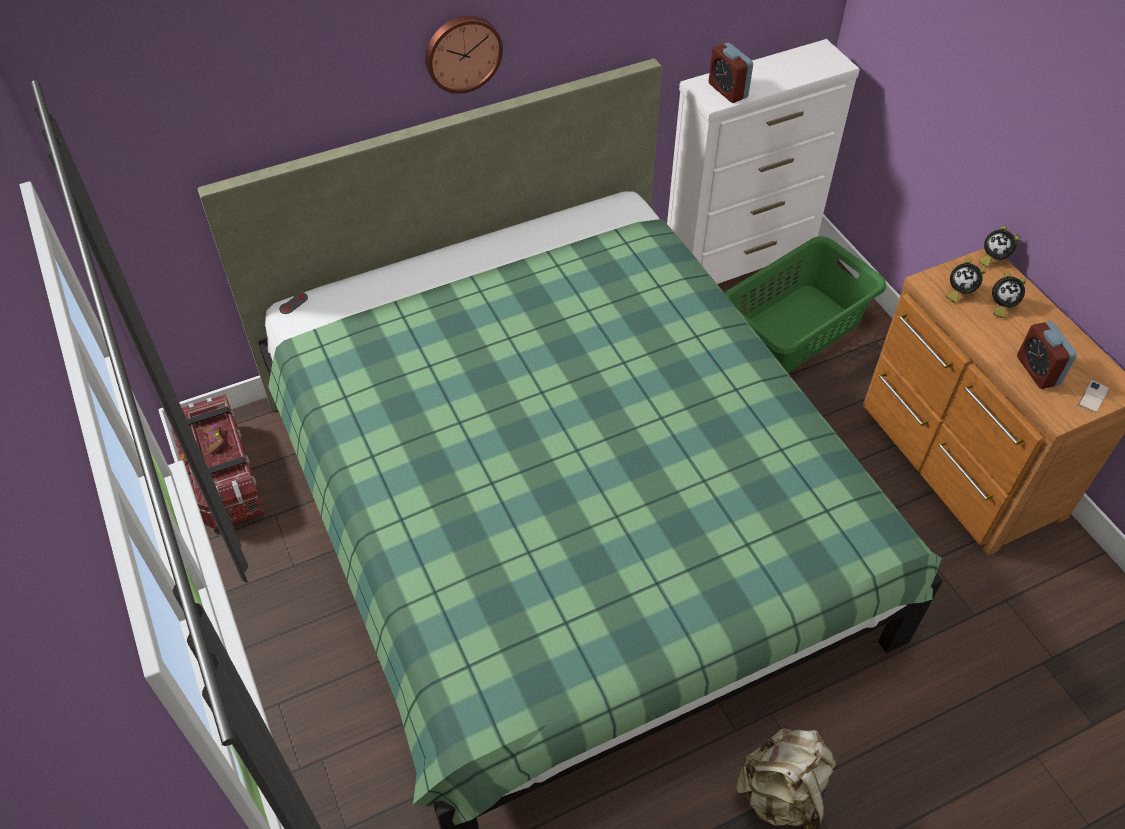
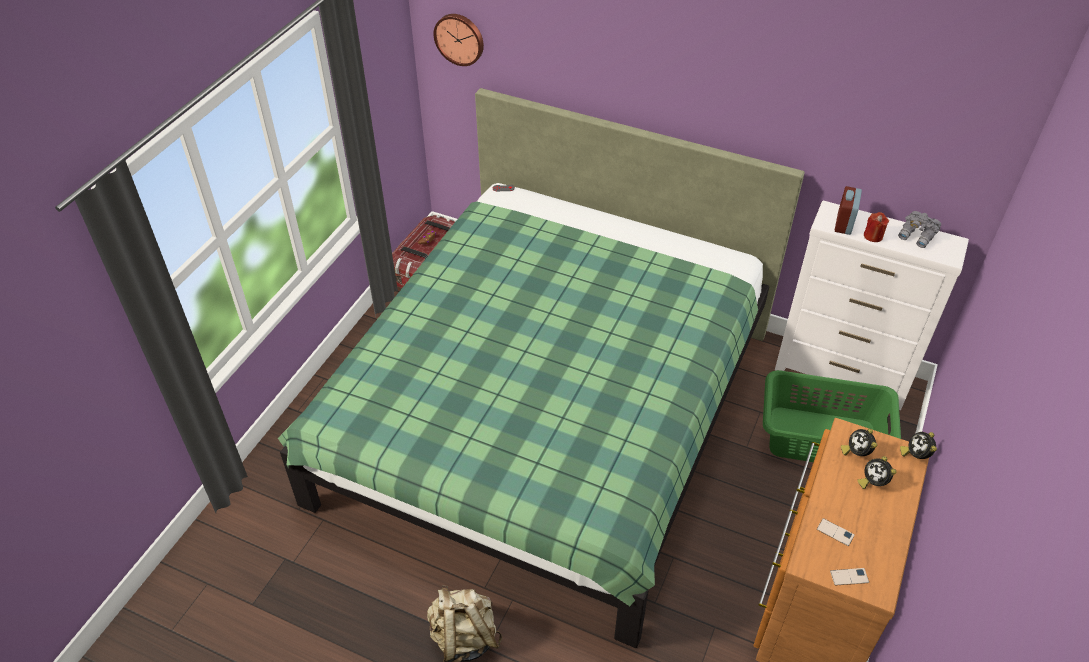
camera: 50 degrees right, 5 degrees down
wall clock [425,16,503,94] -> wall clock moved to [433,14,484,66]
alarm clock [1017,321,1077,389] -> phone [817,518,855,546]
none -> red candle [864,212,889,242]
none -> grey binoculars [898,211,941,248]

